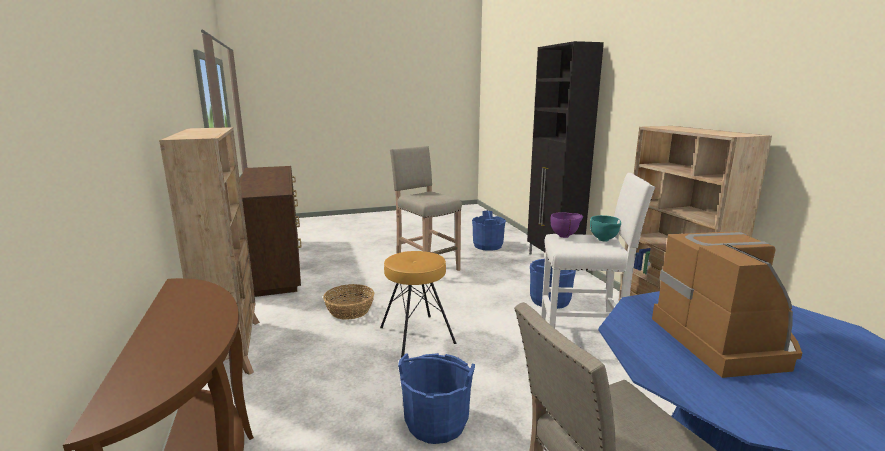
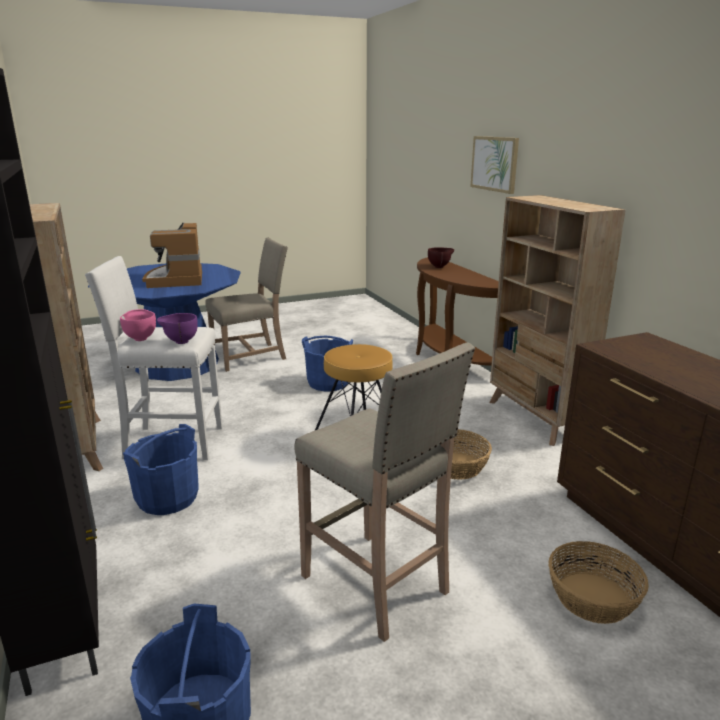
camera: 175 degrees right, 5 degrees up
turquoise bowl [590,215,621,241] -> pink bowl [120,309,156,341]
none -> brown bowl [428,247,454,268]
none -> picture [471,136,519,194]
none -> basket [548,541,649,624]

